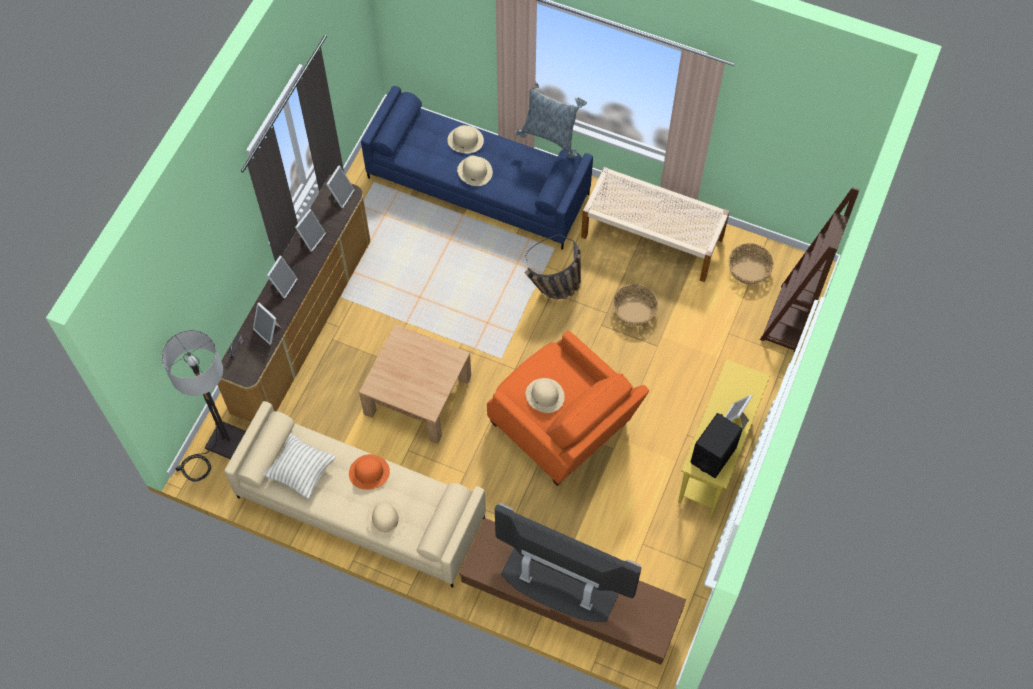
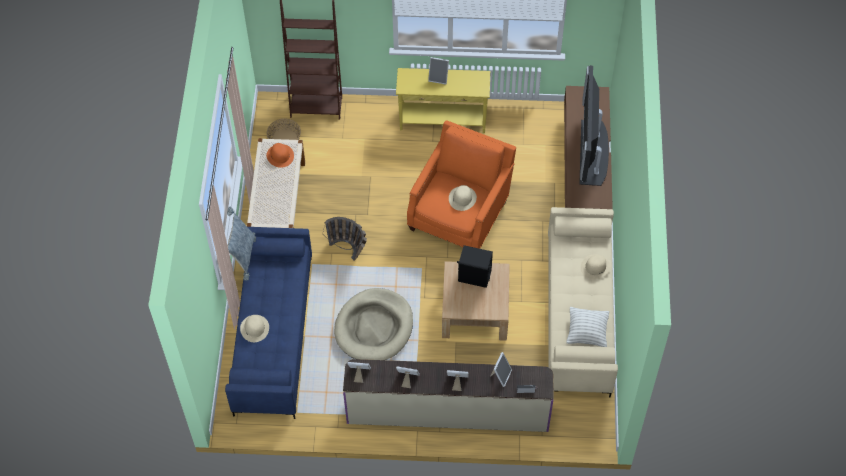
camera: 110 degrees left, 5 degrees down
floor lamp [162,330,246,482] -> none
brown cabinet [218,175,370,423] -> purple cabinet [343,359,554,432]
orange hat [349,454,390,490] -> orange hat moved to [266,143,294,168]
beige hat [457,156,493,186] -> none
basket [613,284,658,326] -> none
black speaker [691,413,743,478] -> black speaker moved to [457,245,493,288]
none -> beige dog bed [334,288,413,360]

